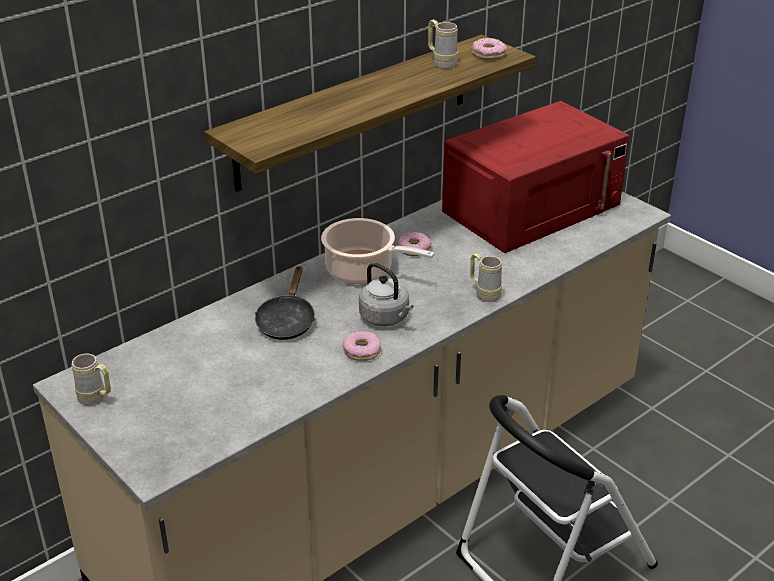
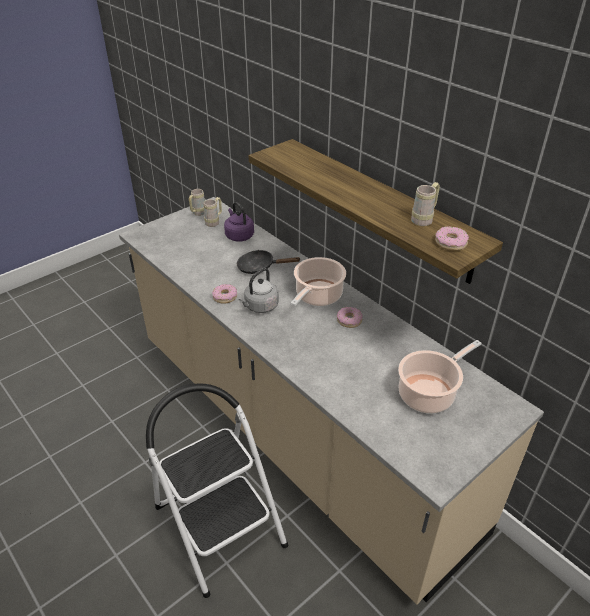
camera: 90 degrees right, 5 degrees up
red microwave [442,101,630,253] -> cooking pot [398,340,482,414]
beige mug [470,253,502,302] -> beige mug moved to [204,197,222,227]
none -> purple kettle [224,202,254,242]

